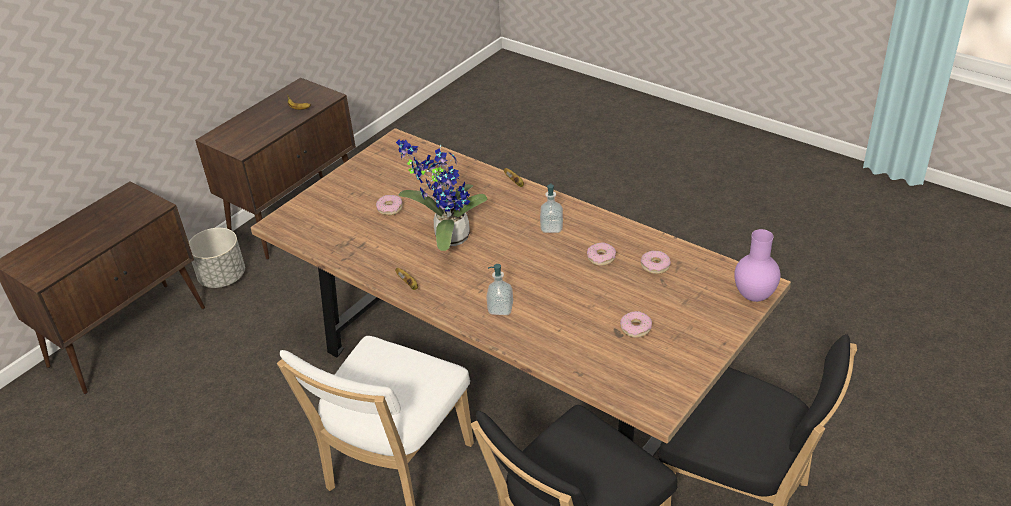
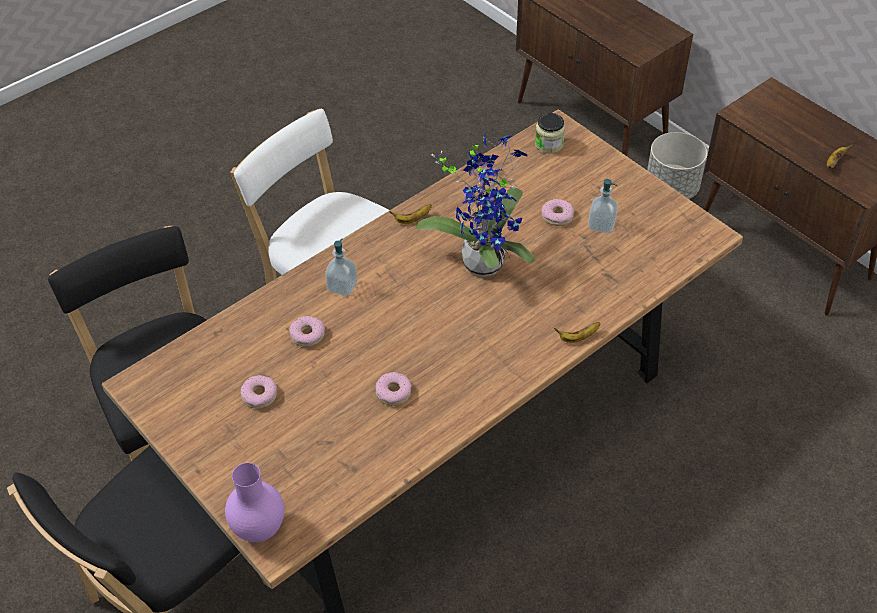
camera: 100 degrees right, 10 degrees up
soap dispenser [540,183,563,233] -> soap dispenser moved to [588,179,618,233]
donut [641,251,671,274] -> donut moved to [289,316,325,347]
none -> jar [535,113,565,153]

